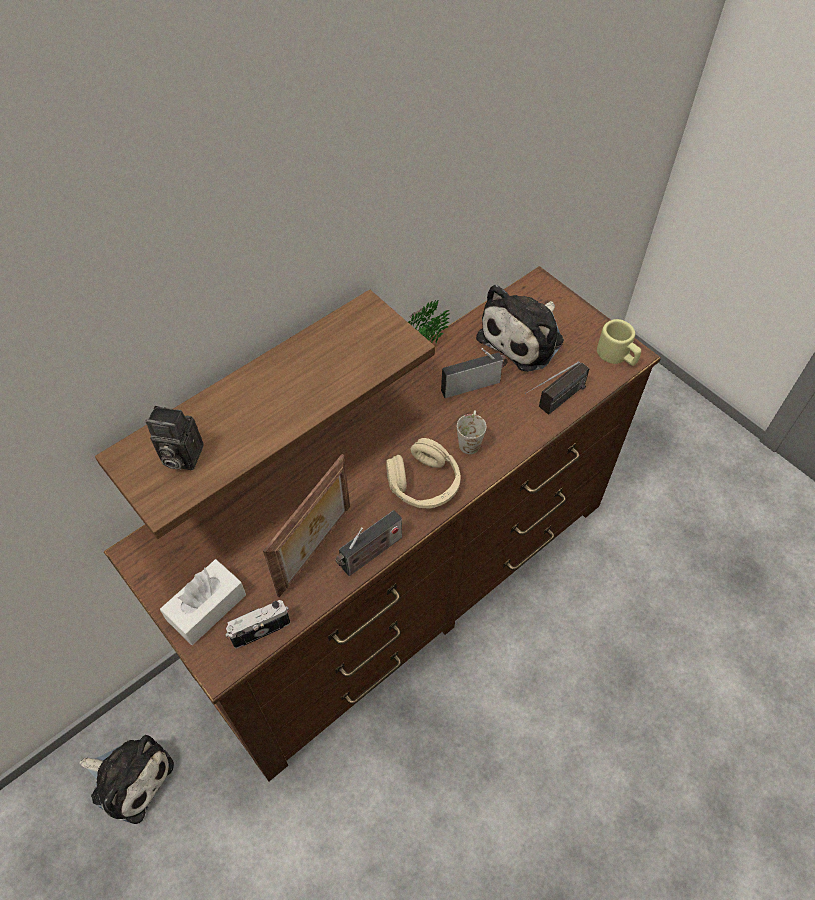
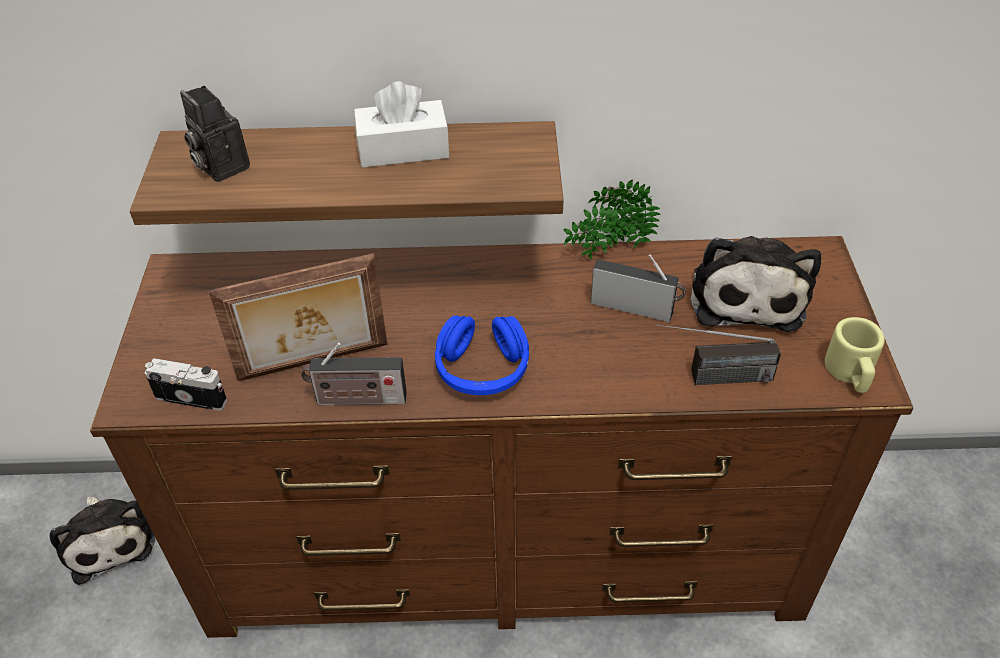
camera: 40 degrees right, 10 degrees down
white tissue box [160,559,246,645] -> white tissue box moved to [354,81,449,168]
beige headphones [386,438,461,508] -> blue headphones [435,315,529,395]
white mug [457,410,487,454] -> none
plush toy [476,285,564,372] -> plush toy turned 75 degrees counterclockwise [691,236,821,332]

